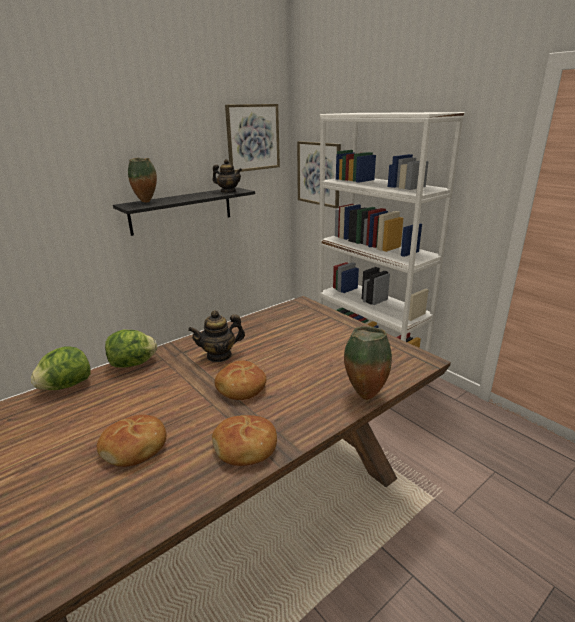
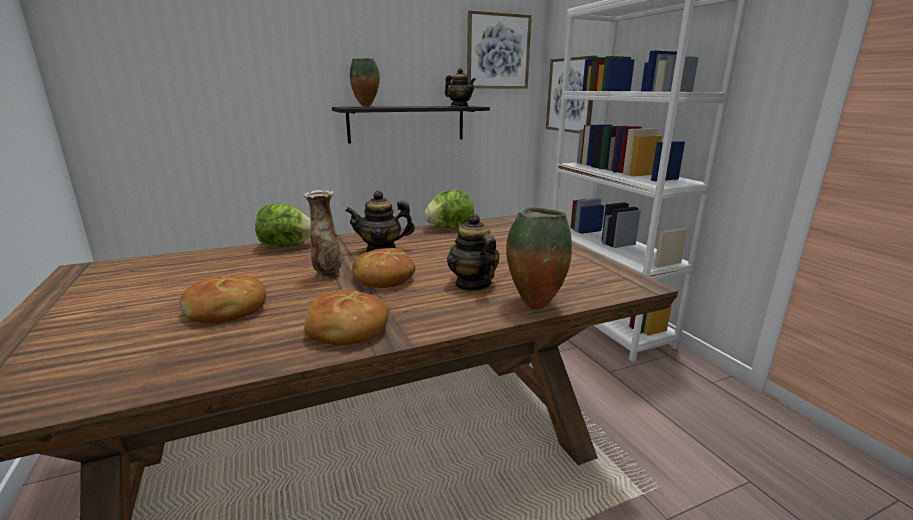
camera: 15 degrees right, 5 degrees down
lettuce [31,346,91,390] -> lettuce moved to [424,189,474,228]
none -> vase [303,190,342,280]
none -> teapot [447,213,500,291]

